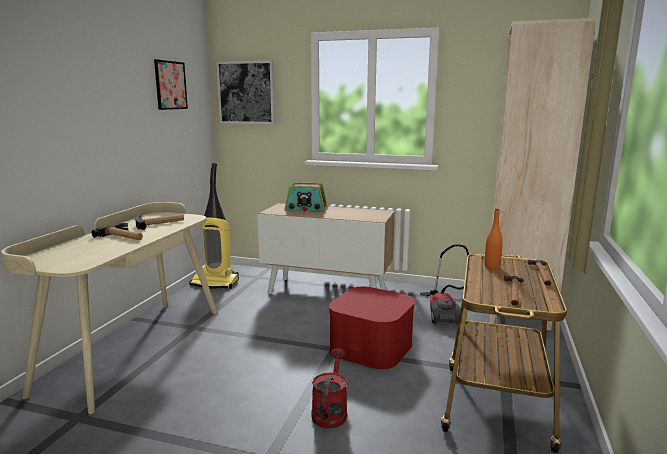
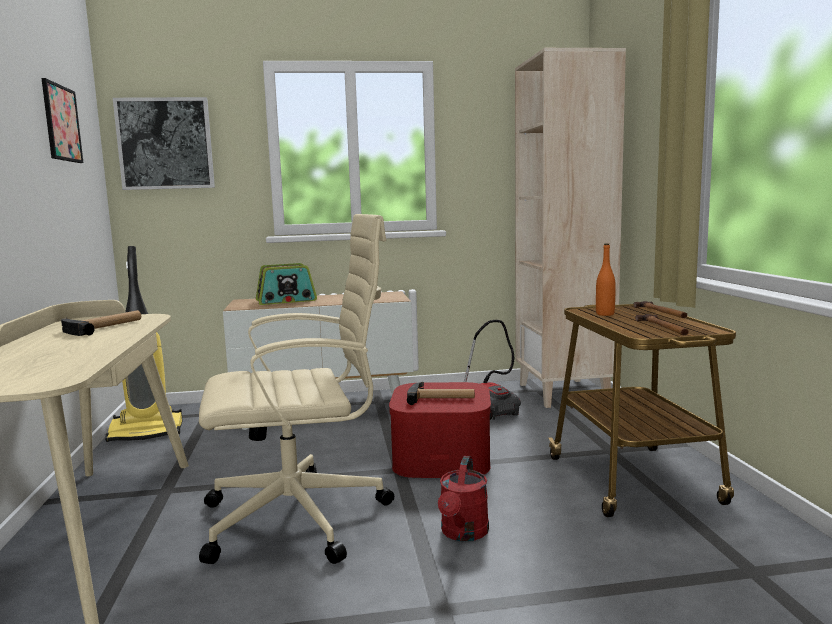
camera: 25 degrees left, 5 degrees down
hammer [92,223,143,240] -> hammer moved to [407,382,475,405]
red watering can [312,348,348,429] -> red watering can turned 150 degrees counterclockwise [438,456,489,542]
none -> beige office chair [199,214,394,564]

